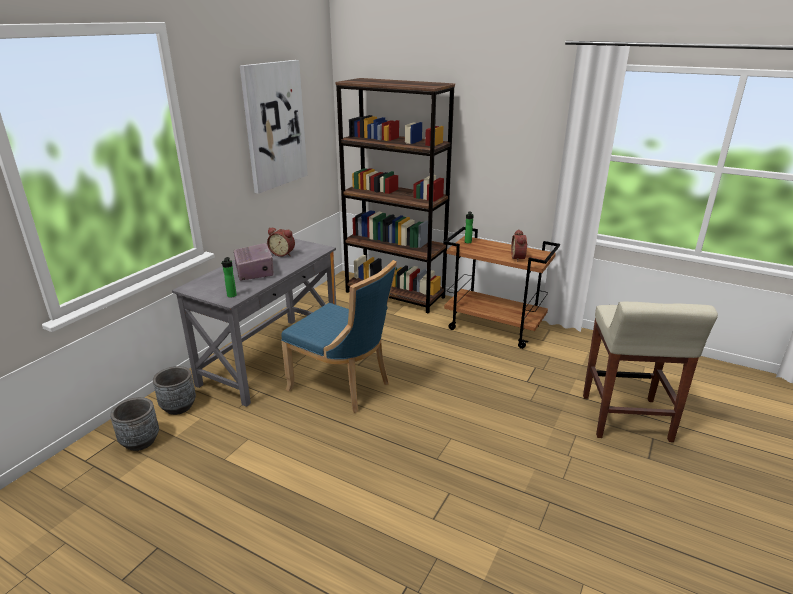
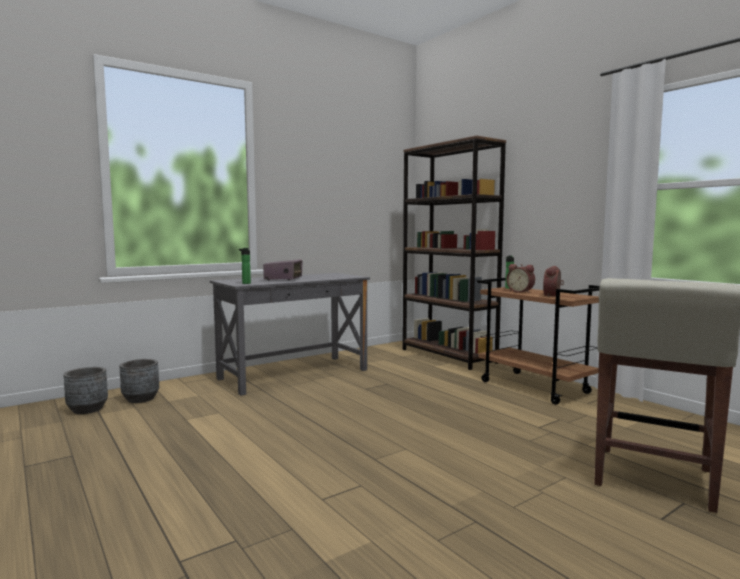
camera: 25 degrees right, 20 degrees down
grey planter [153,366,196,415] -> grey planter moved to [63,367,108,414]
picture [240,60,308,194] -> none
alarm clock [267,228,295,257] -> alarm clock moved to [506,264,535,293]
blue chair [281,260,397,413] -> none

